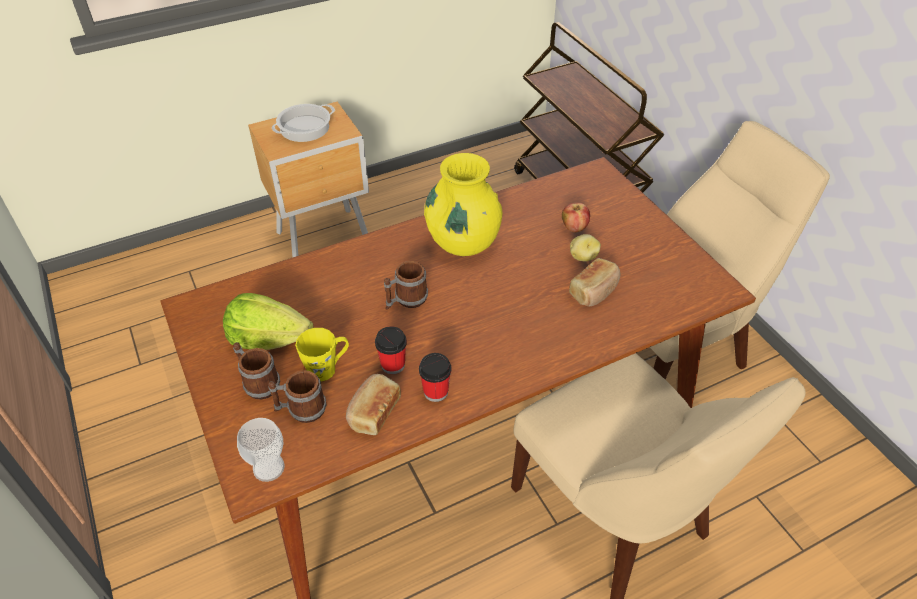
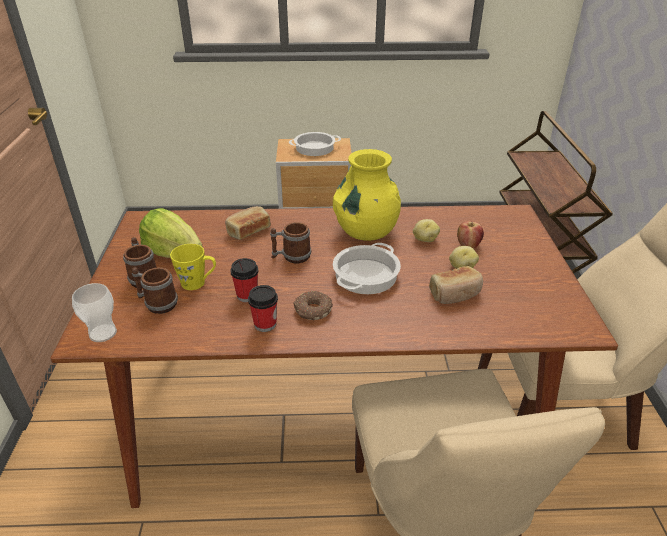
camera: 25 degrees right, 10 degrees down
bread [346,374,401,435] -> bread moved to [225,206,271,240]
none -> donut [293,291,333,321]
none -> cooking pot [333,243,401,294]
none -> potato [413,219,440,242]

